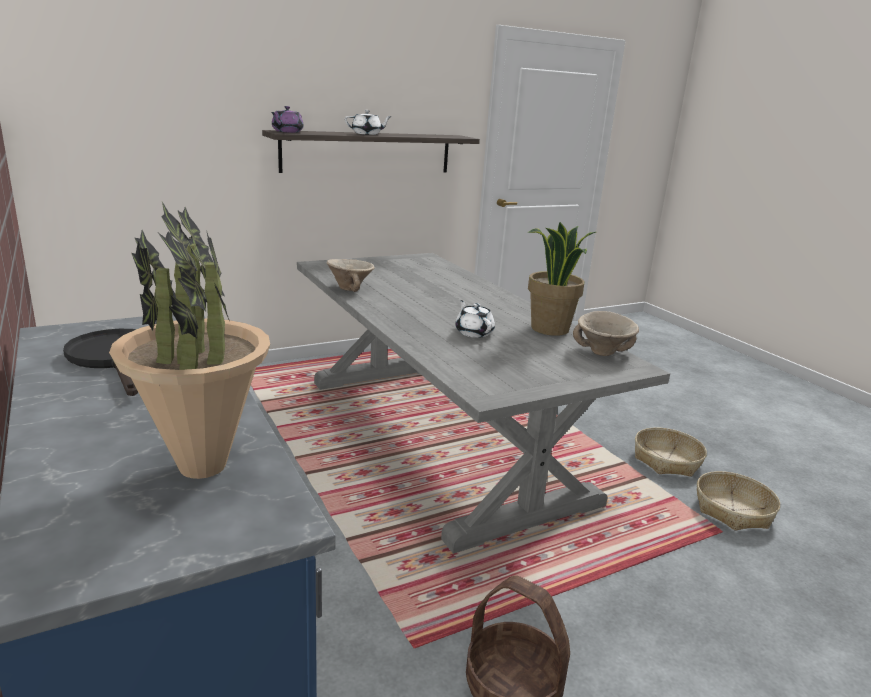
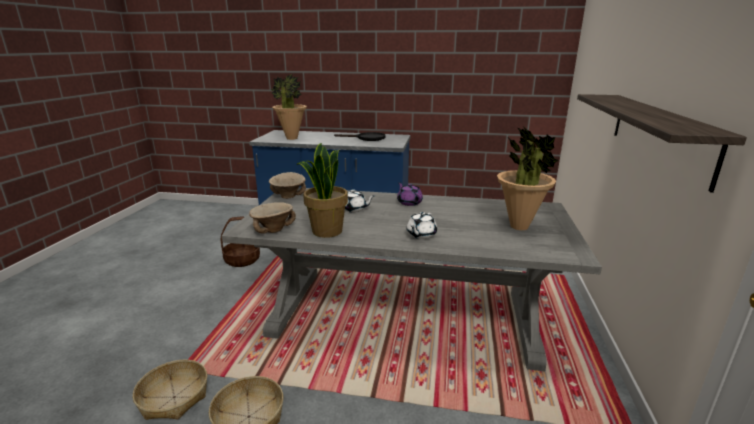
camera: 130 degrees right, 0 degrees up
purple teapot [271,106,304,133] -> purple teapot moved to [397,182,423,206]
beige bowl [327,259,375,292] -> beige bowl moved to [269,172,306,199]
white teapot [345,110,392,135] -> white teapot moved to [406,212,437,239]
none -> potted plant [497,126,559,230]

